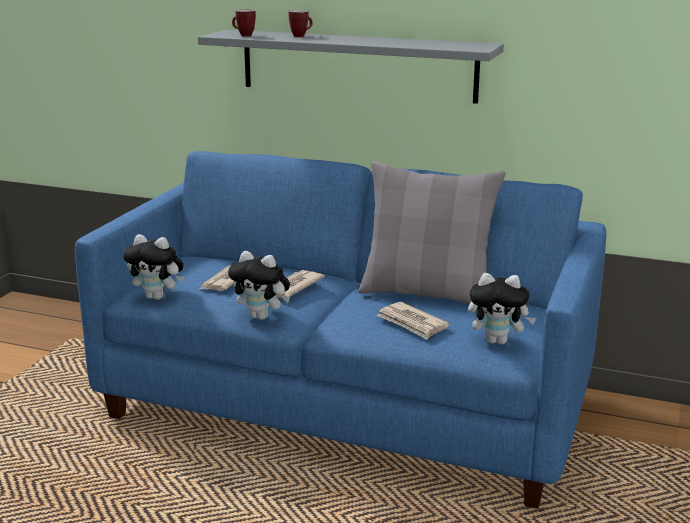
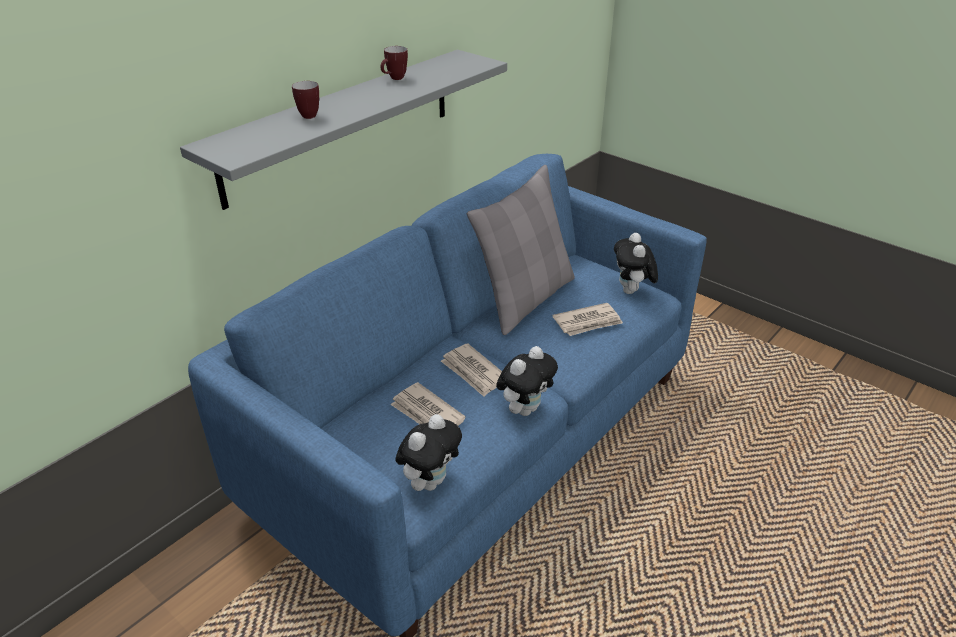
camera: 70 degrees left, 15 degrees up
mug [232,10,256,36] -> mug moved to [381,46,408,80]
plush toy [468,273,536,345] -> plush toy turned 150 degrees clockwise [614,233,658,294]

